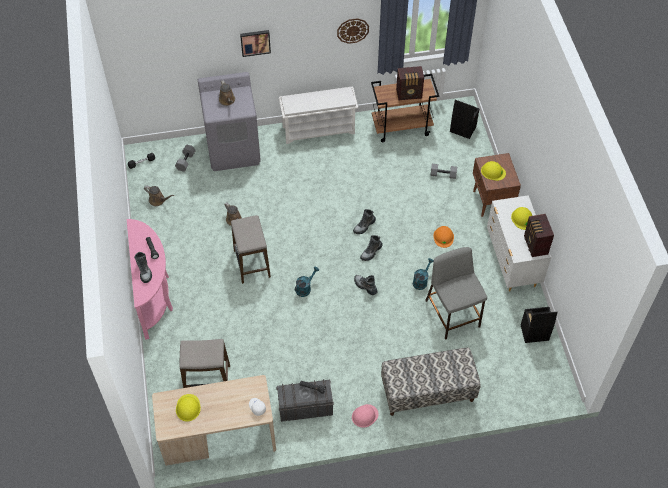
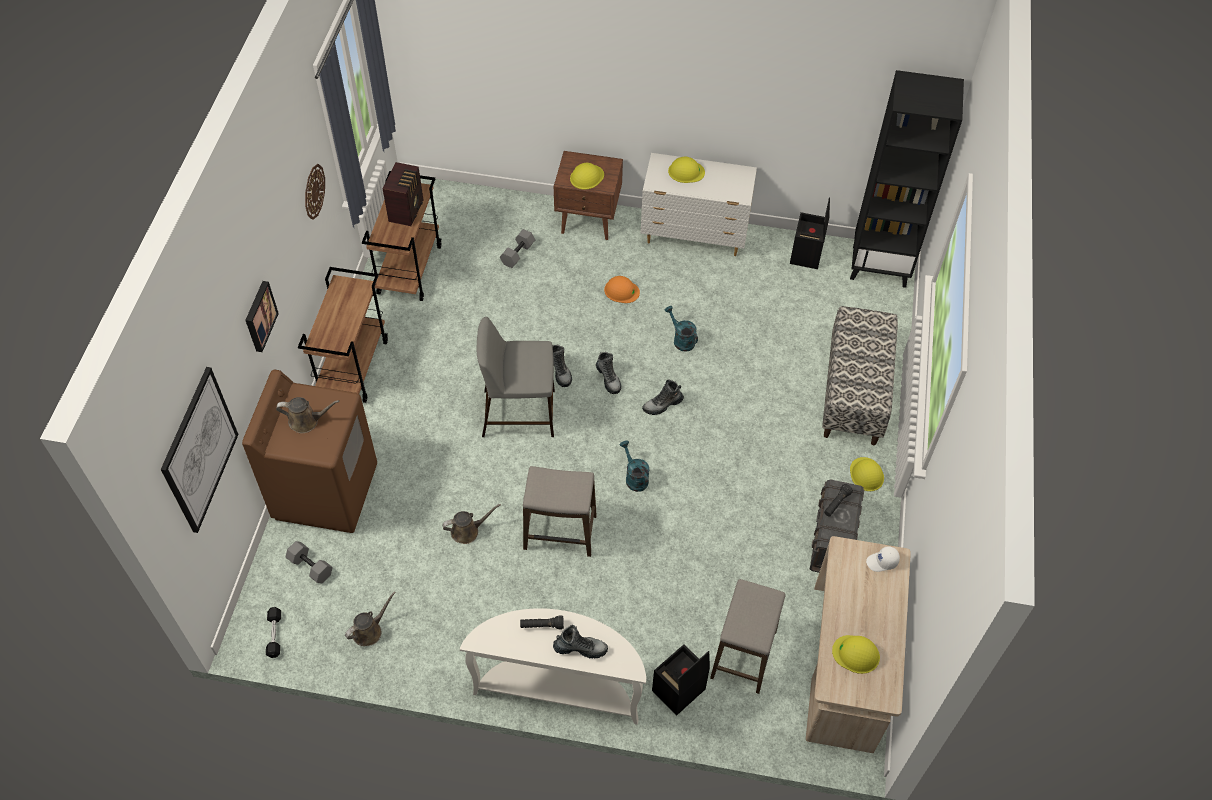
camera: 70 degrees left, 0 degrees up
pink console table [127,219,173,340] -> white console table [460,608,646,725]
grey washing machine [198,72,261,171] -> brown washing machine [242,370,377,533]
white shoe rack [279,87,358,144] -> brown cart [298,267,388,403]
pink hard hat [352,404,379,428] -> yellow hard hat [850,457,884,491]
grey stool [425,247,487,340] -> grey stool moved to [477,317,555,437]
black storage box [450,100,479,139] -> black storage box moved to [652,644,710,716]
radio [524,214,554,257] -> none
none -> picture [161,367,239,533]
none -> black bookcase [850,70,964,288]

